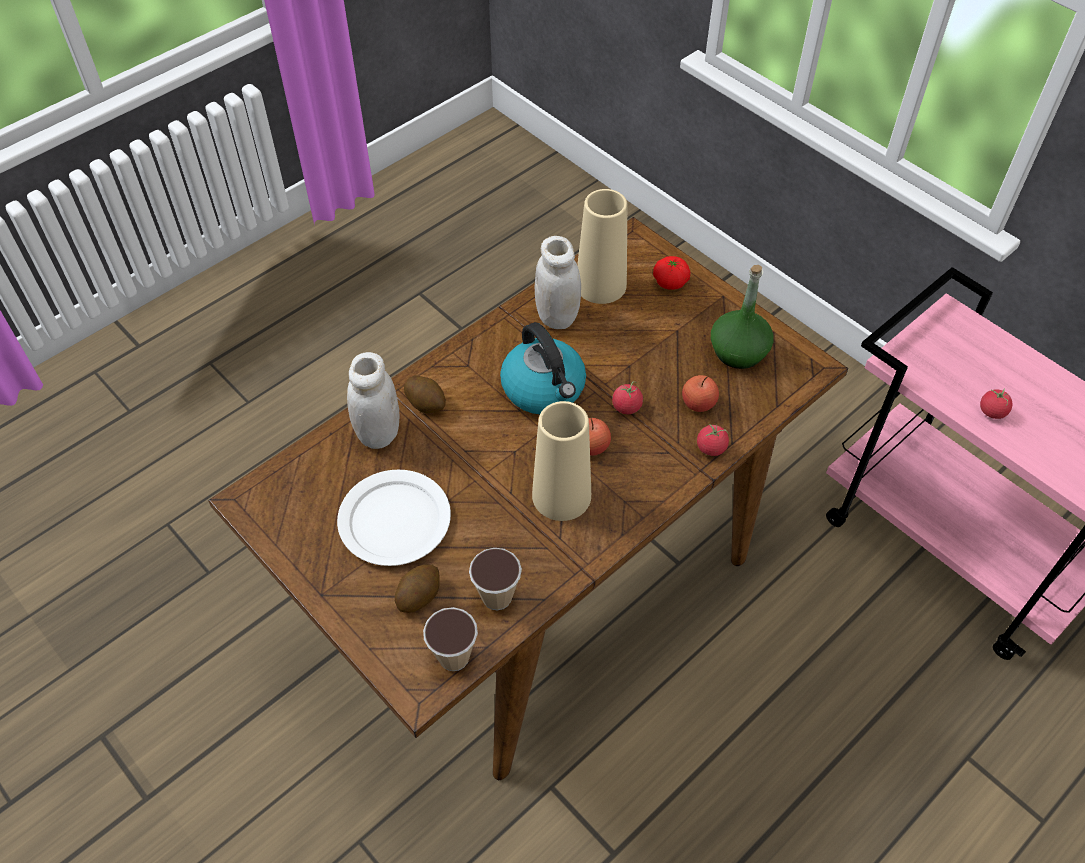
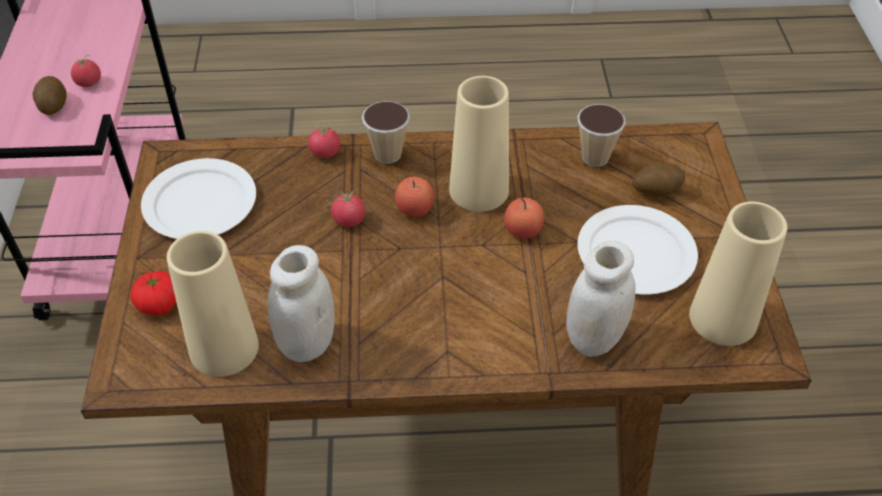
camera: 140 degrees left, 5 degrees down
potato [404,375,446,413] -> potato moved to [32,76,67,115]
cup [423,607,478,671] -> cup moved to [362,101,410,164]
kettle [500,322,586,414] -> none
apple [682,375,719,412] -> apple moved to [504,198,544,239]
green bottle [711,265,773,369] -> white plate [141,158,256,239]
none -> beige vase [689,202,787,346]

